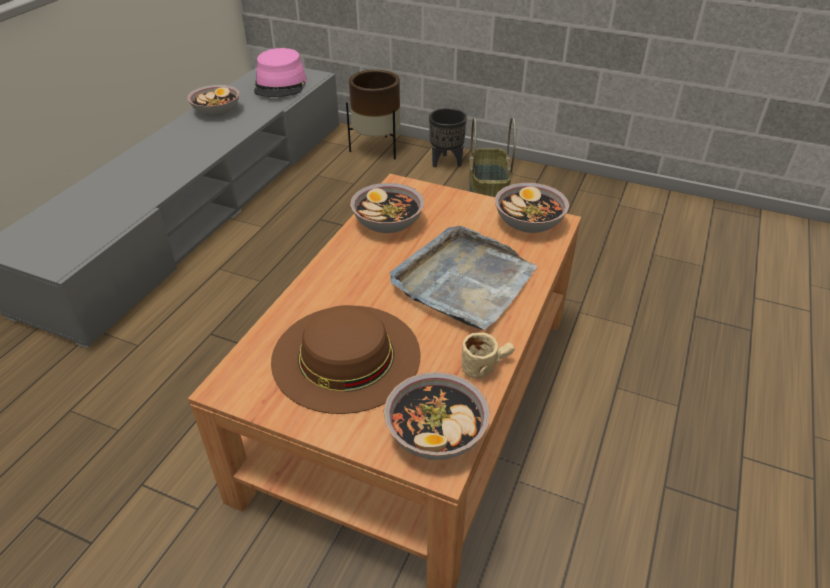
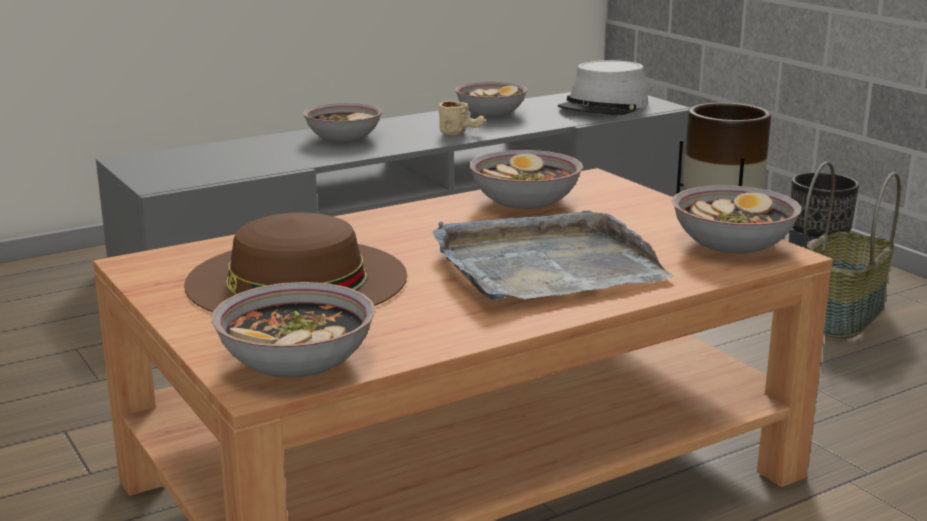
camera: 35 degrees right, 20 degrees down
pink hat [254,48,307,97] -> grey hat [558,60,648,115]
beige mug [462,332,515,379] -> beige mug moved to [439,101,485,135]
none -> bowl [303,103,382,142]

